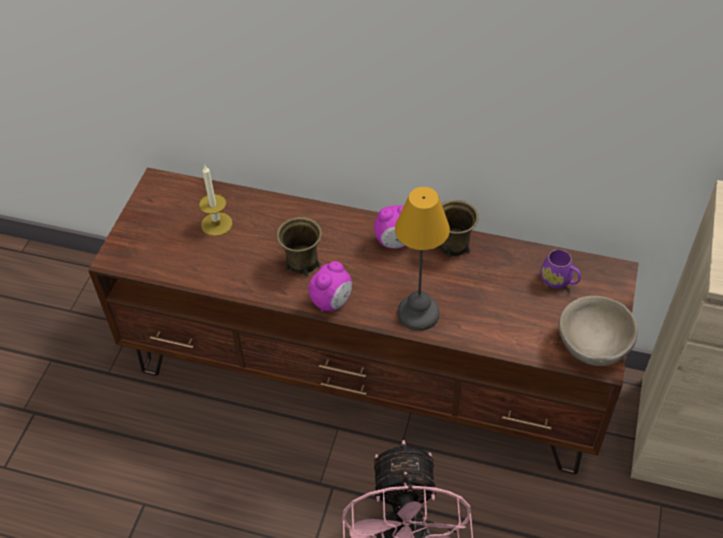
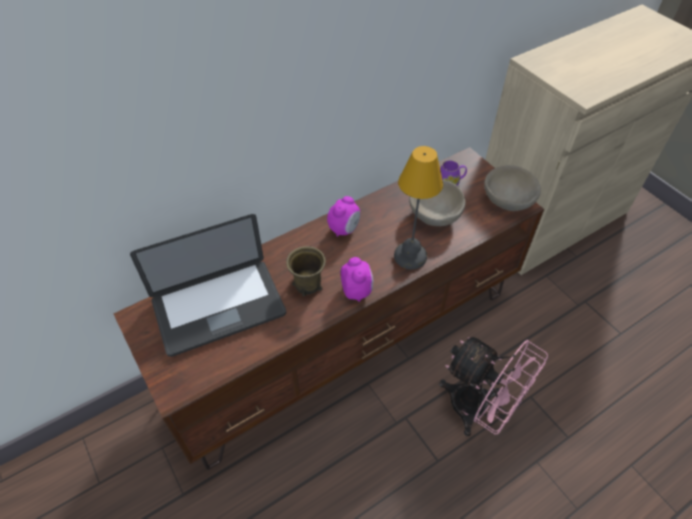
camera: 50 degrees left, 0 degrees up
candle [199,165,232,236] -> laptop [130,214,286,357]
brown mug [439,200,479,258] -> none
none -> beige bowl [409,180,465,226]

